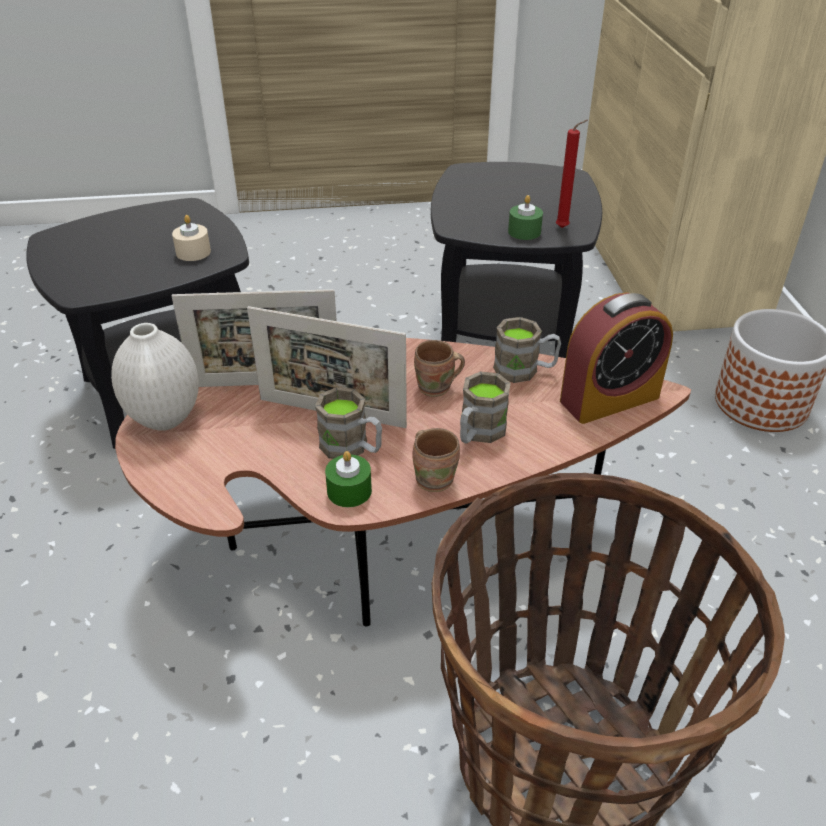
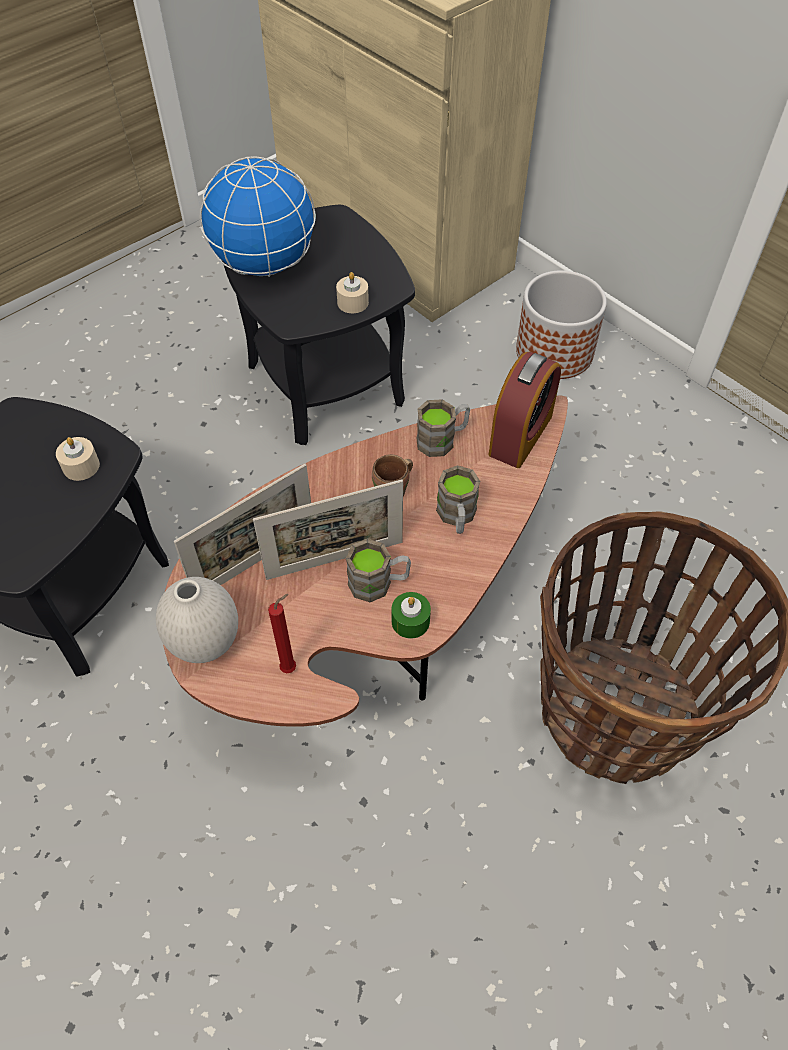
camera: 35 degrees left, 15 degrees up
brown mug [412,428,460,492] -> none
green candle [508,195,543,240] -> beige candle [336,272,369,313]
red candle [556,120,588,228] -> red candle moved to [268,594,296,673]
none -> globe [200,156,316,277]

